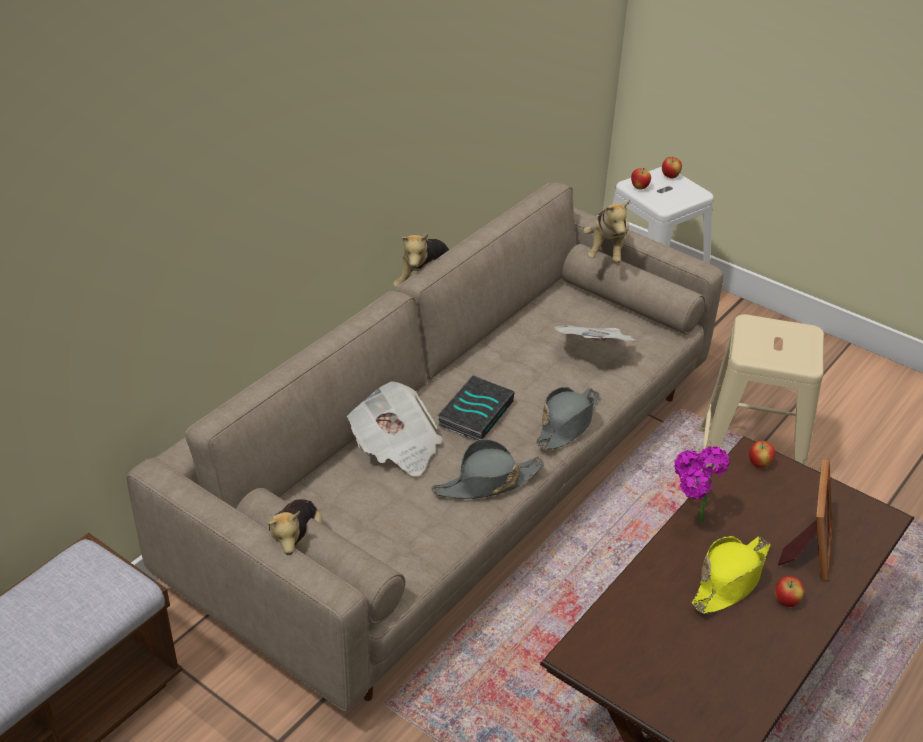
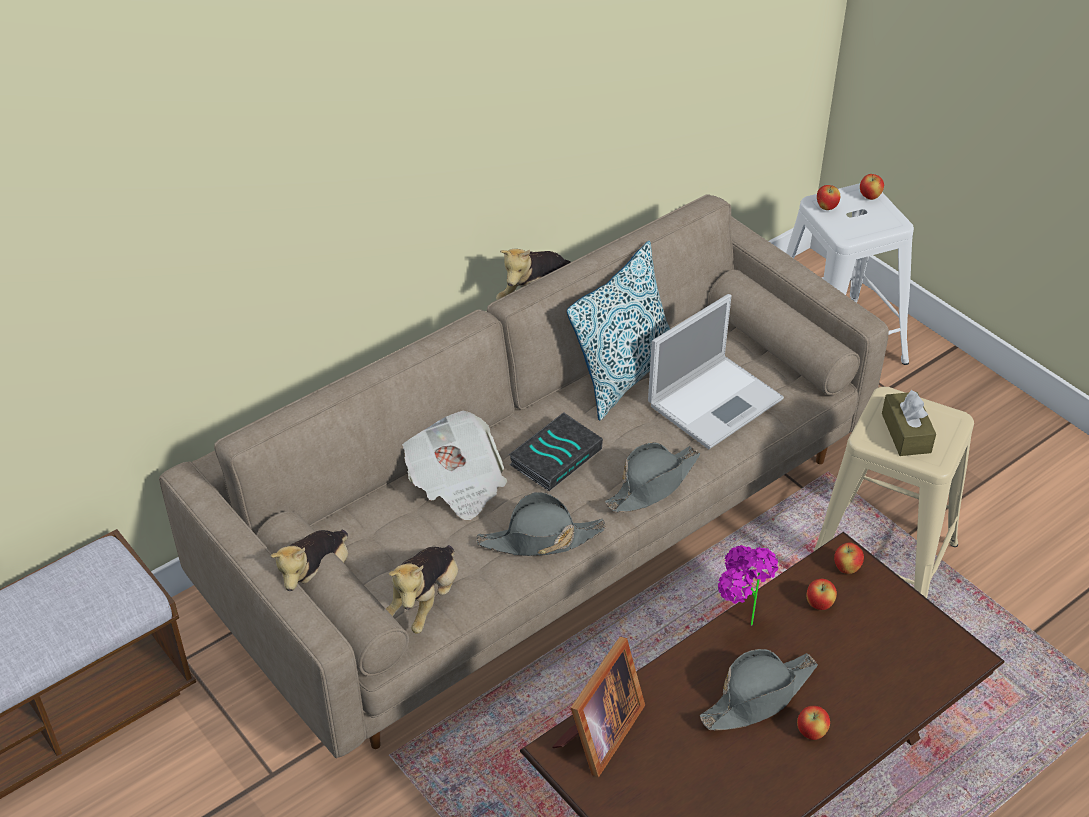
camera: 15 degrees right, 5 degrees up
newspaper [554,325,636,341] -> laptop [648,294,784,449]
plush toy [583,200,630,263] -> plush toy moved to [385,545,458,634]
yellow hat [692,536,771,614] -> grey hat [700,649,818,730]
picture frame [778,459,833,581] -> picture frame moved to [552,636,645,777]
none -> pillow [567,241,670,421]
none -> apple [807,579,837,610]
none -> brown tissue box [882,390,936,456]

